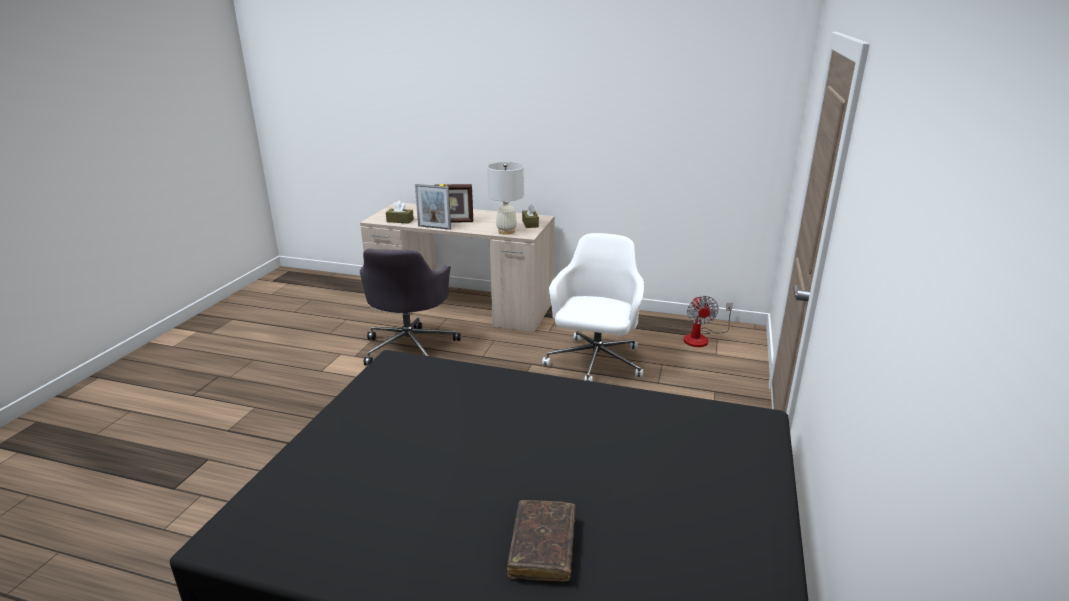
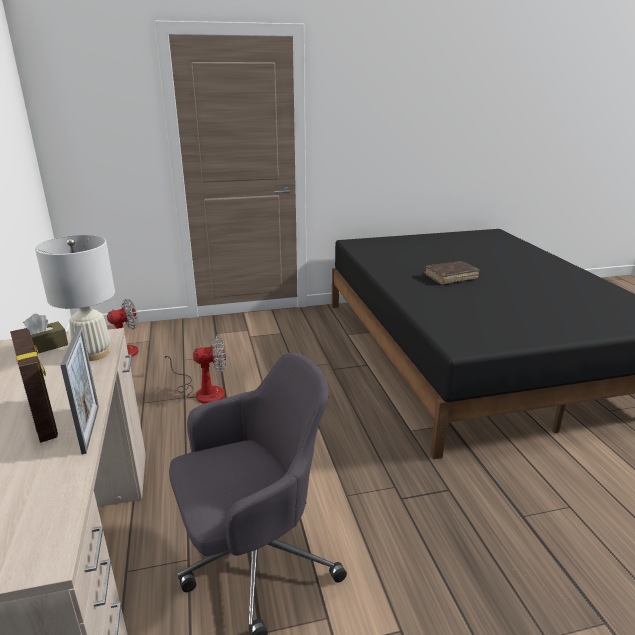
camera: 120 degrees left, 0 degrees up
brown tissue box [386,201,414,224] -> none
brown book [507,500,576,582] -> brown book moved to [424,261,480,285]
white office chair [542,233,644,382] -> fan [164,336,226,404]

